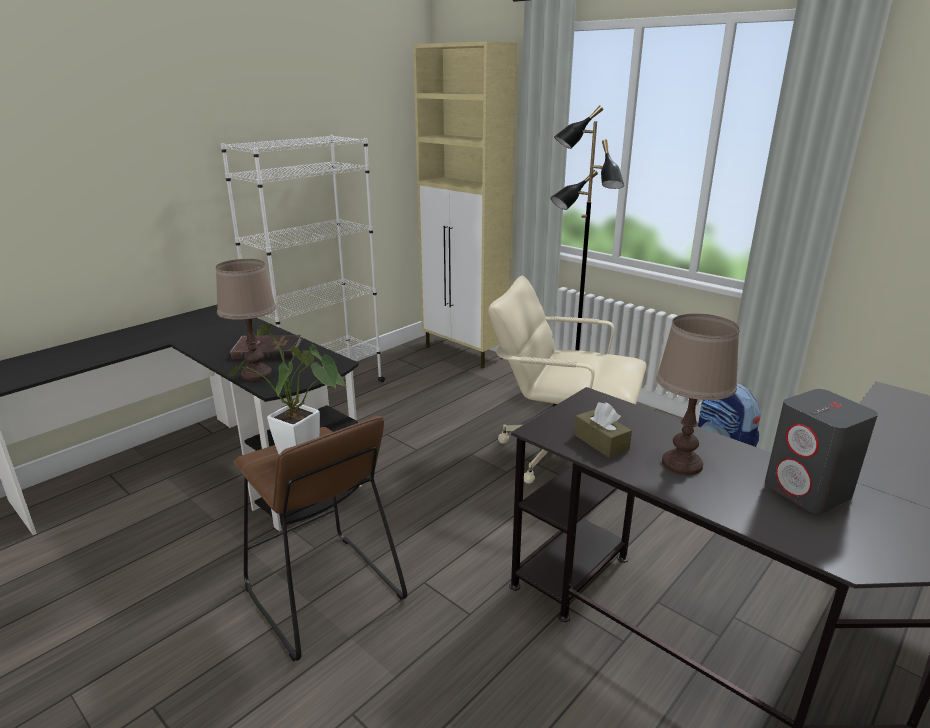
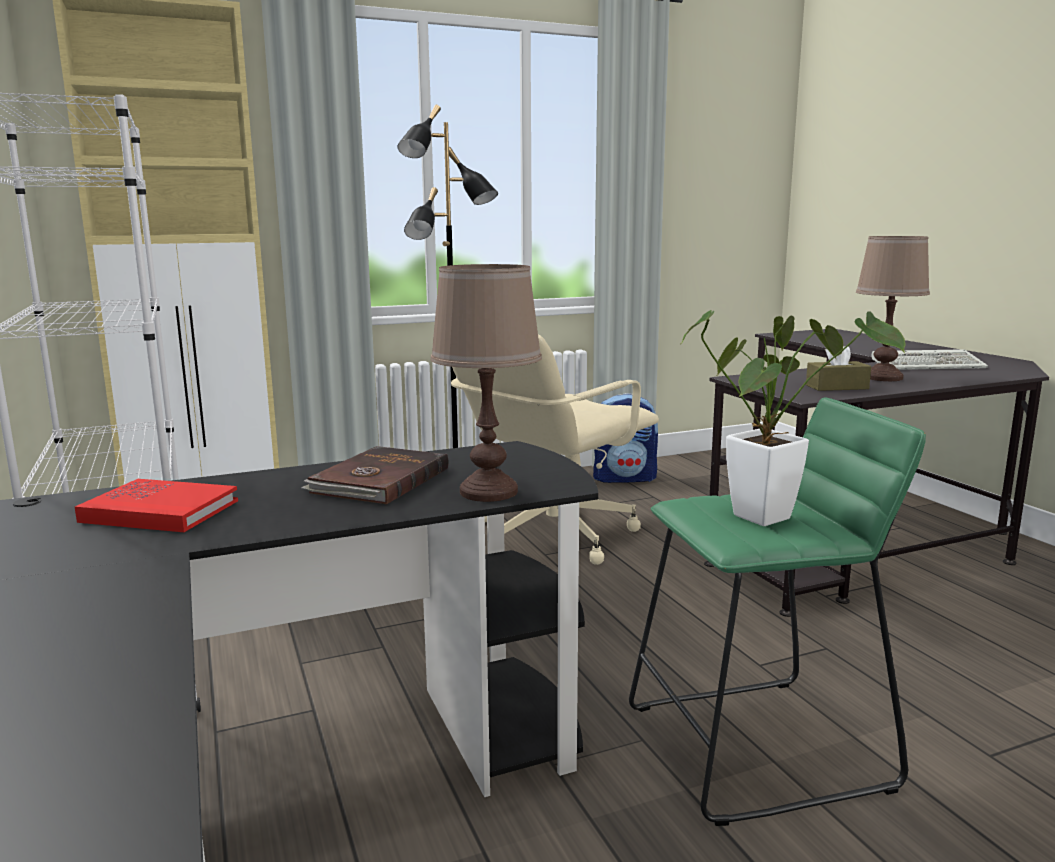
camera: 65 degrees left, 10 degrees down
brown stool [233,416,407,661] -> green stool [629,397,926,826]
grey speaker [765,389,878,514] -> keyboard [871,349,988,370]
none -> red book [75,479,238,532]

